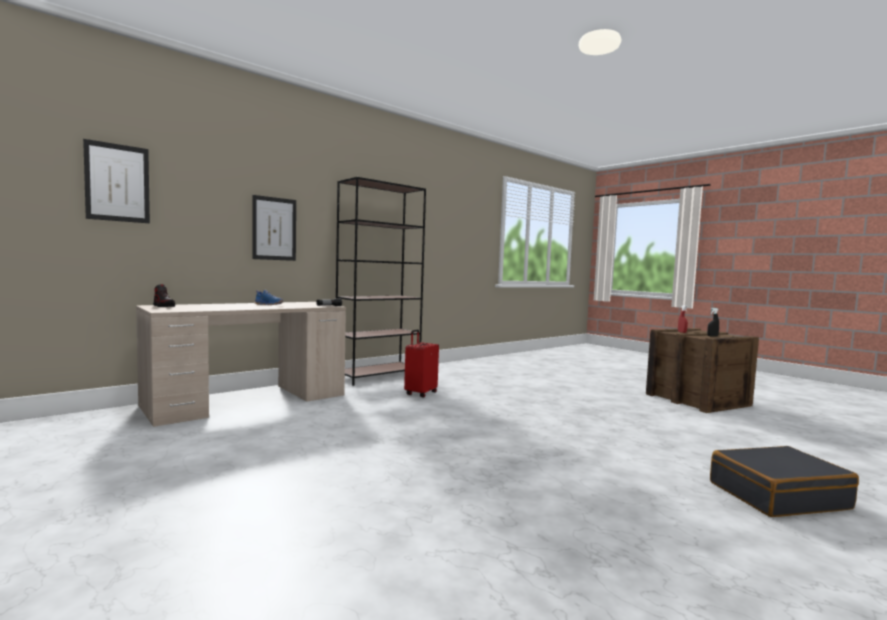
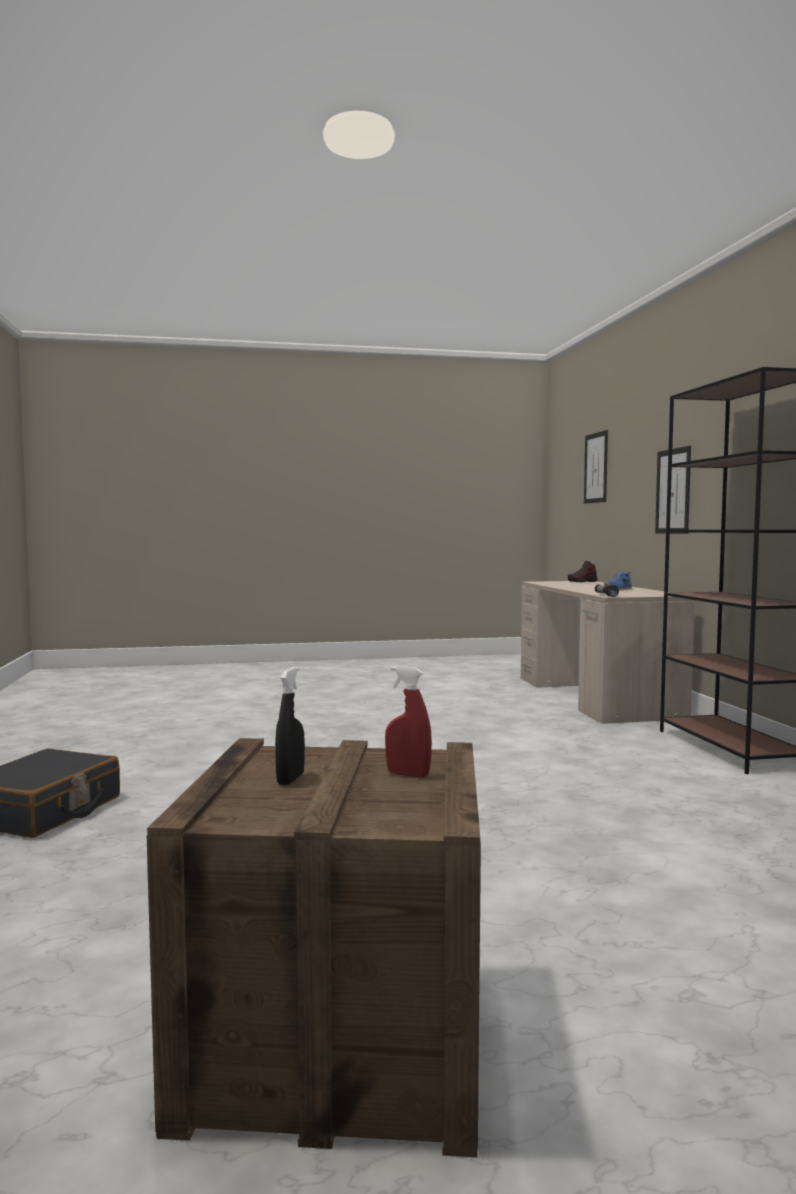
camera: 120 degrees right, 0 degrees up
red suitcase [404,329,439,398] -> none

